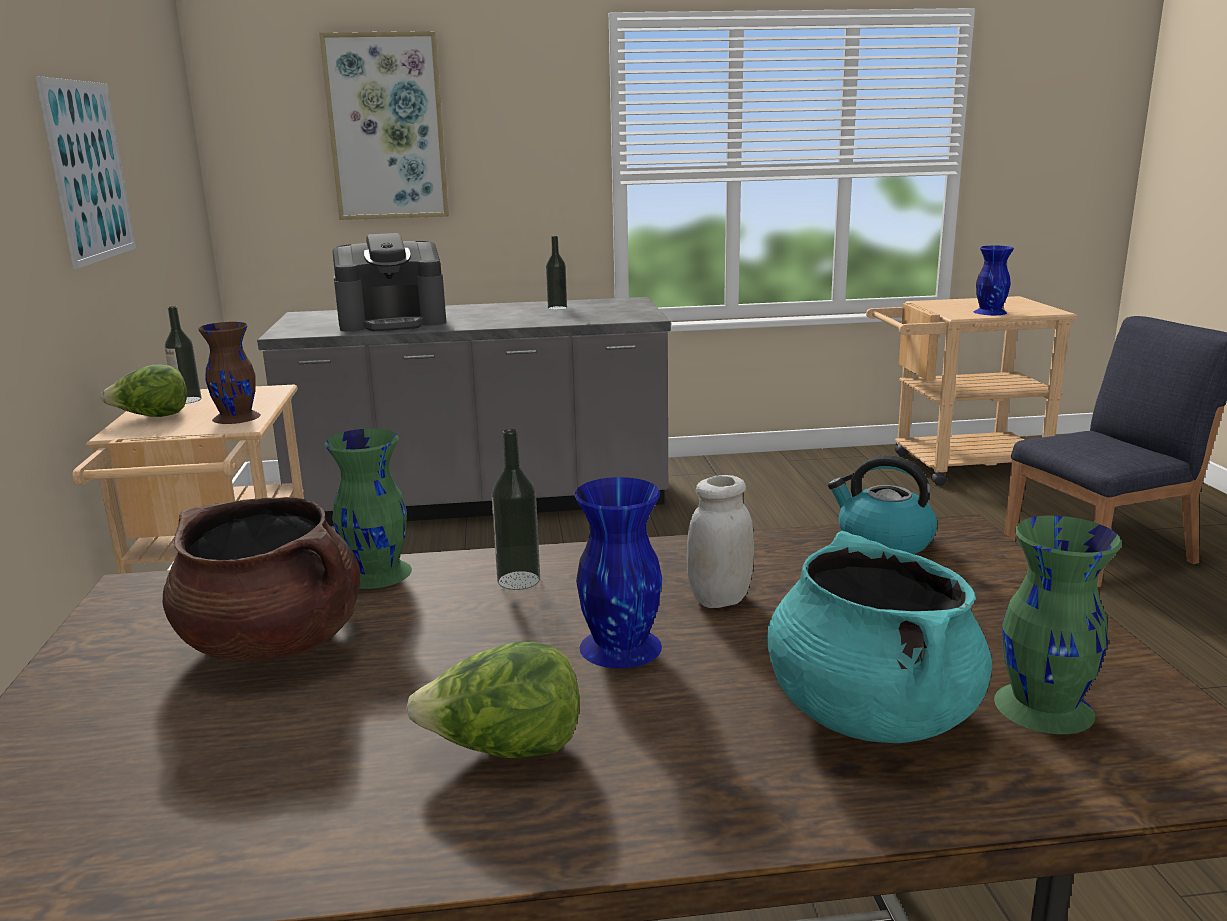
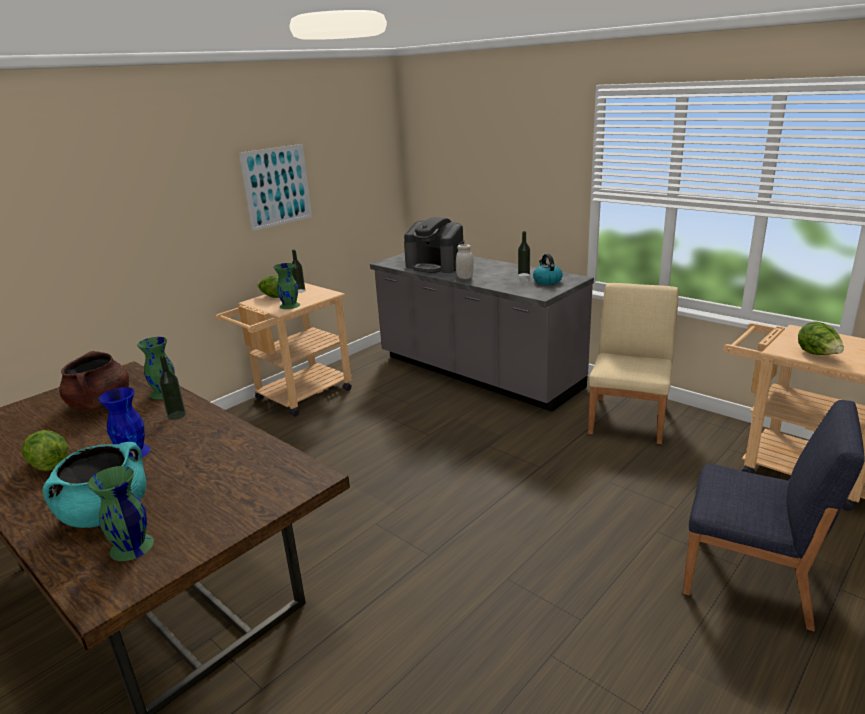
camera: 50 degrees right, 5 degrees up
brown vase [198,322,261,424] -> green vase [274,263,300,309]
picture [319,31,449,220] -> none
white jar [687,475,754,608] -> white jar moved to [456,244,474,279]
kettle [828,455,937,554] -> kettle moved to [533,254,563,285]
blue vase [974,246,1014,315] -> lettuce [798,321,844,355]
none -> beige chair [588,283,679,444]

